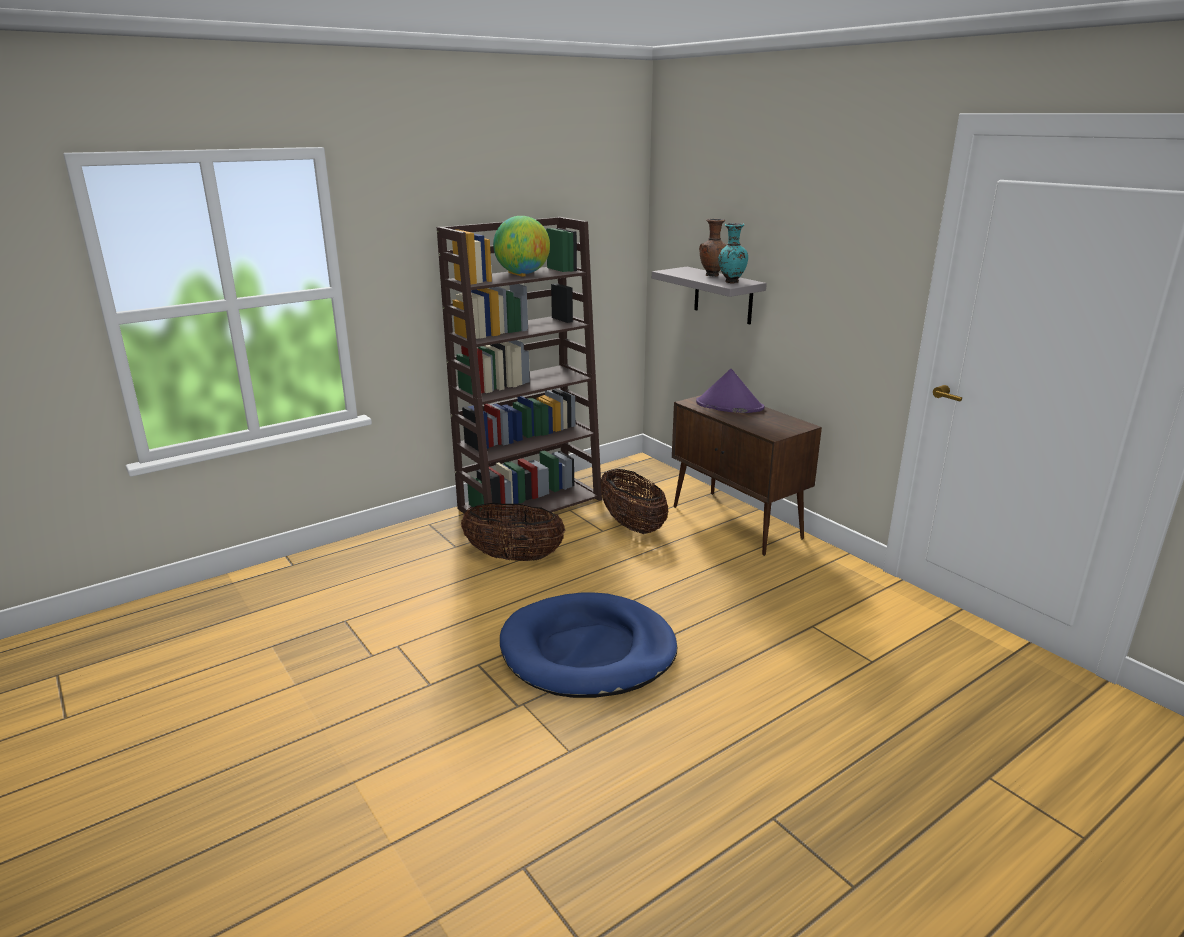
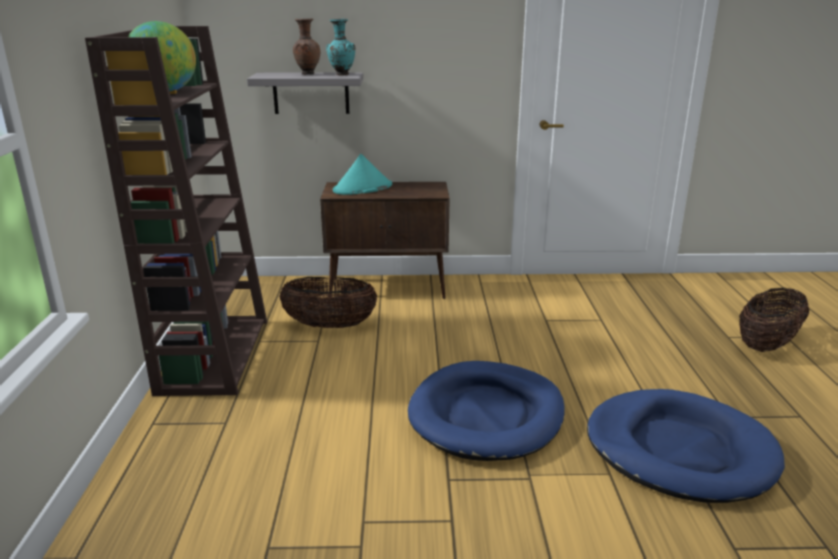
camera: 55 degrees left, 0 degrees up
basket [461,503,565,561] -> basket moved to [739,288,810,352]
purple hat [696,369,764,413] -> turquoise hat [333,154,392,195]
none -> blue dog bed [587,389,785,503]

